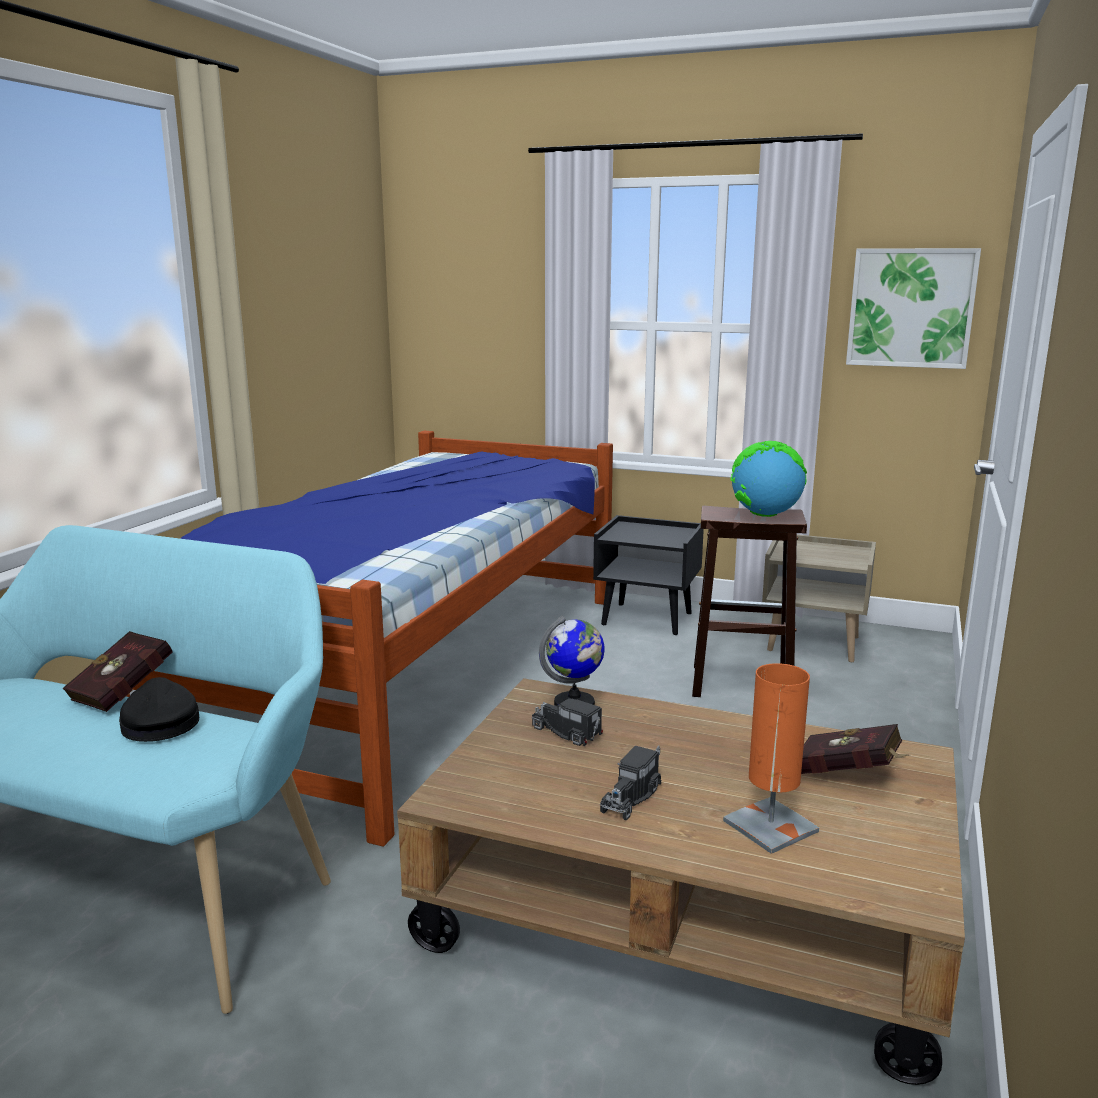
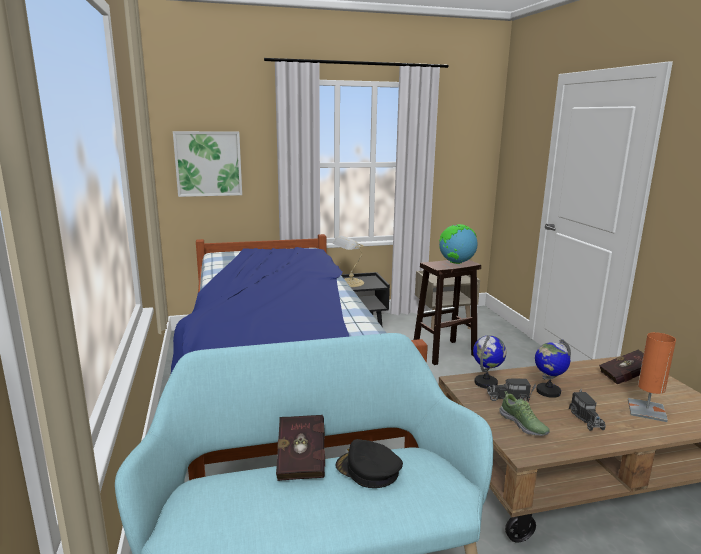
camera: 35 degrees left, 0 degrees up
picture [846,248,981,369] -> picture moved to [173,131,242,197]
none -> table lamp [333,236,364,287]
none -> shoe [499,391,550,436]
none -> globe [535,339,571,398]

